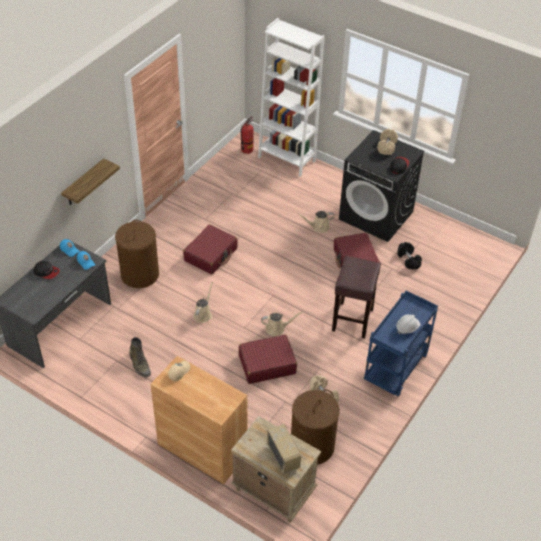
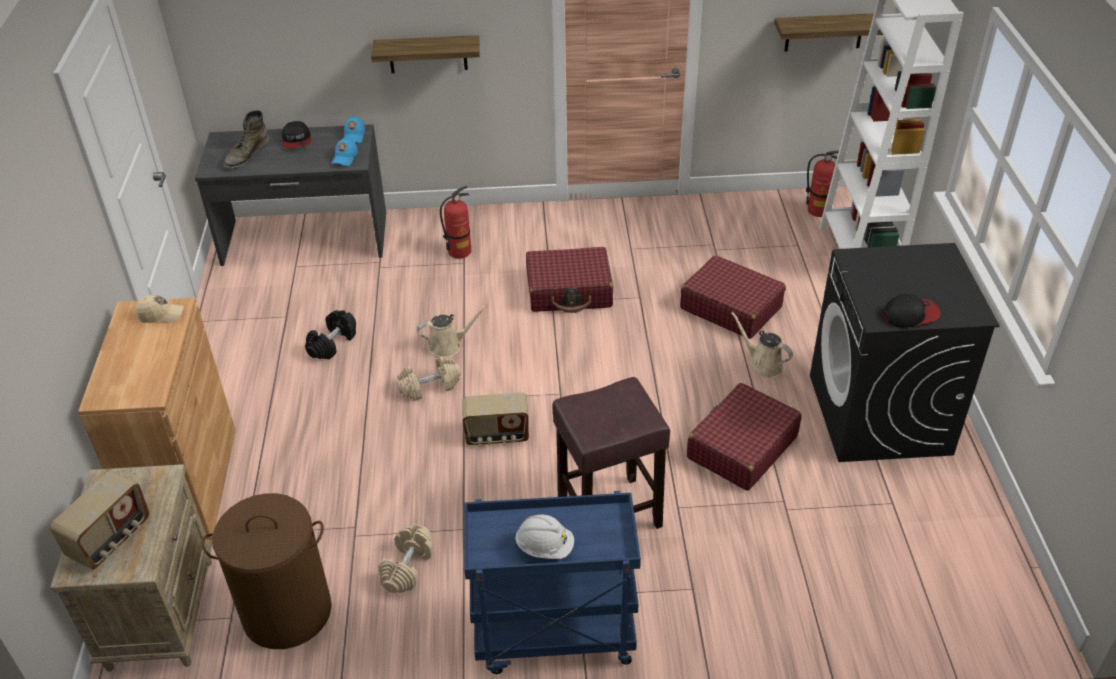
camera: 55 degrees right, 5 degrees down
brown laundry basket [115,220,159,288] -> fire extinguisher [440,186,471,259]
green boot [129,337,151,377] -> green boot moved to [223,110,269,169]
red suitcase [239,334,297,384] -> red suitcase moved to [680,255,786,339]
beige watering can [261,312,303,336] -> radio [462,393,529,445]
beige dumbbell [377,129,398,155] -> beige dumbbell moved to [396,356,461,401]
black dumbbell [397,242,422,270] -> black dumbbell moved to [305,310,356,359]
none -> shelf [774,13,883,52]

